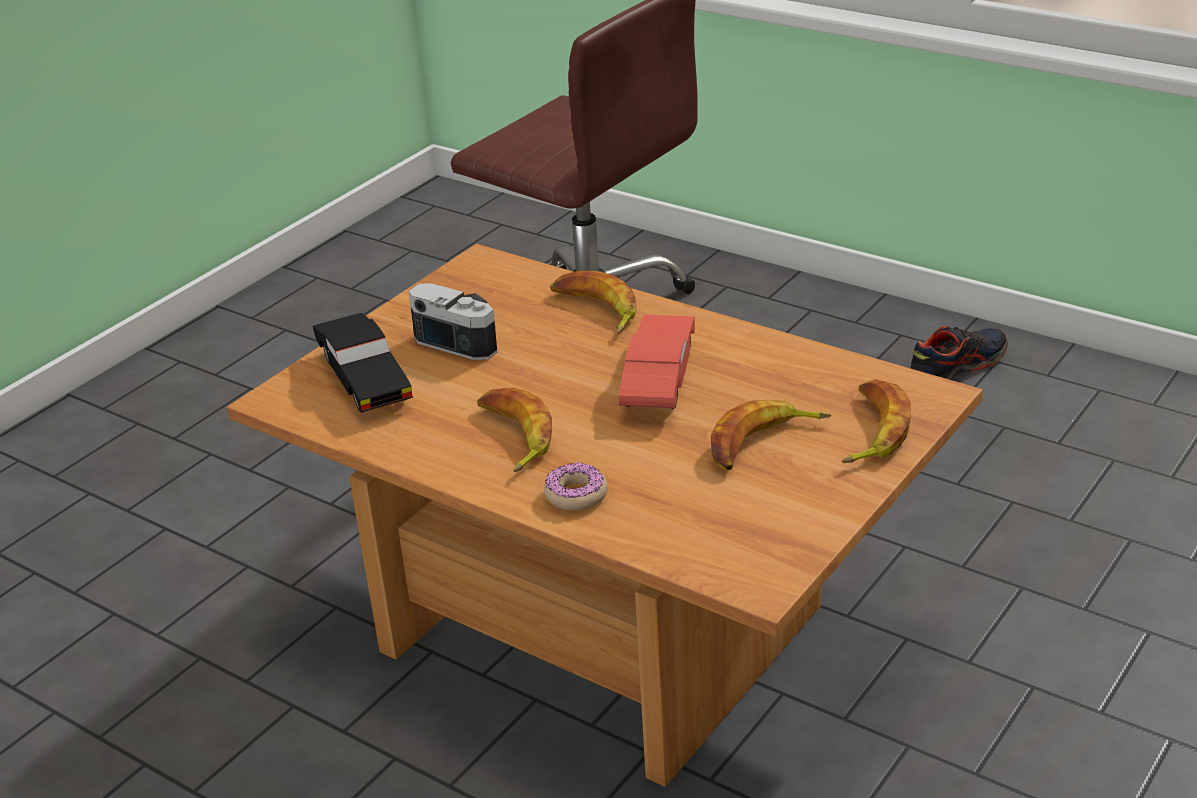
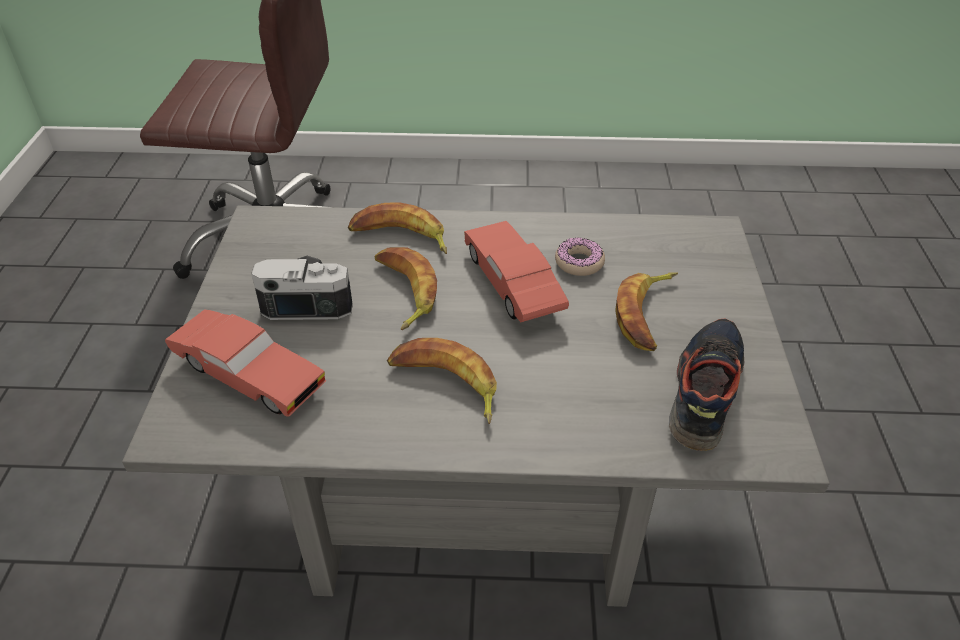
camera: 35 degrees left, 10 degrees up
brown coffee table [227,244,983,787] -> grey coffee table [122,205,830,607]
black toy car [313,313,413,413] -> red toy car [165,309,326,417]
donut [544,462,608,511] -> donut moved to [555,238,605,276]
banana [842,379,911,463] -> banana moved to [375,247,437,330]
shoe [910,326,1008,380] -> shoe moved to [669,319,744,451]

